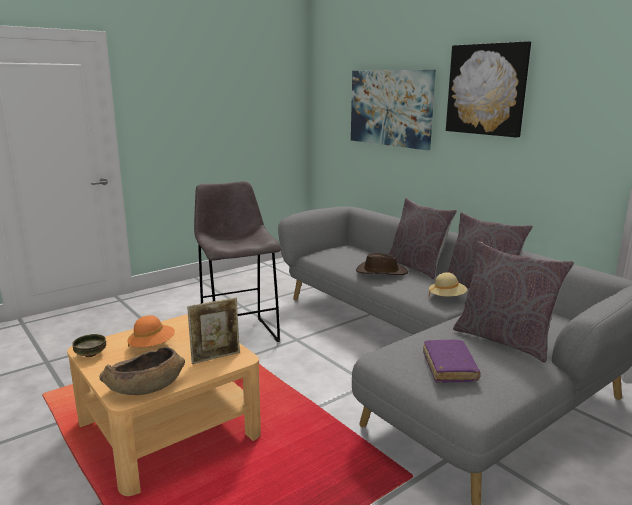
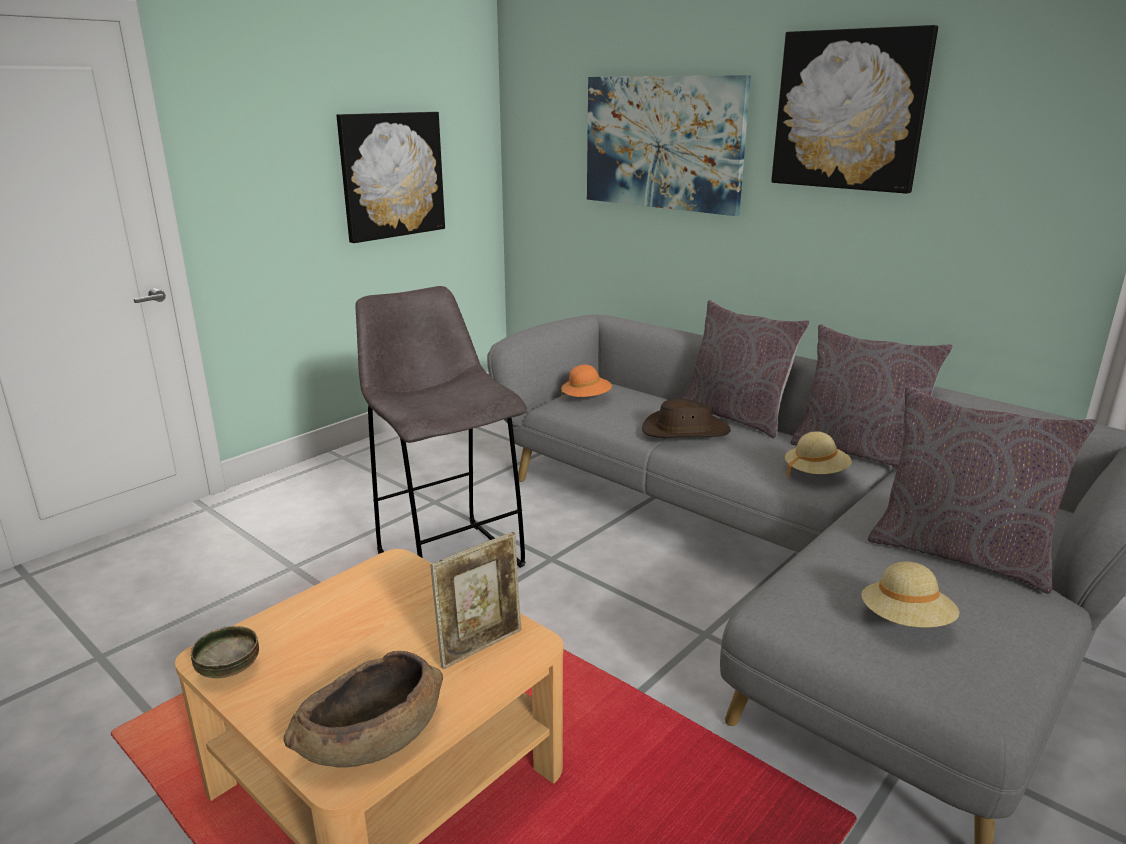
camera: 10 degrees left, 5 degrees up
orange hat [127,315,175,347] -> orange hat moved to [561,365,612,400]
purple book [423,340,481,382] -> beige hat [861,562,959,628]
none -> picture [336,112,445,243]

